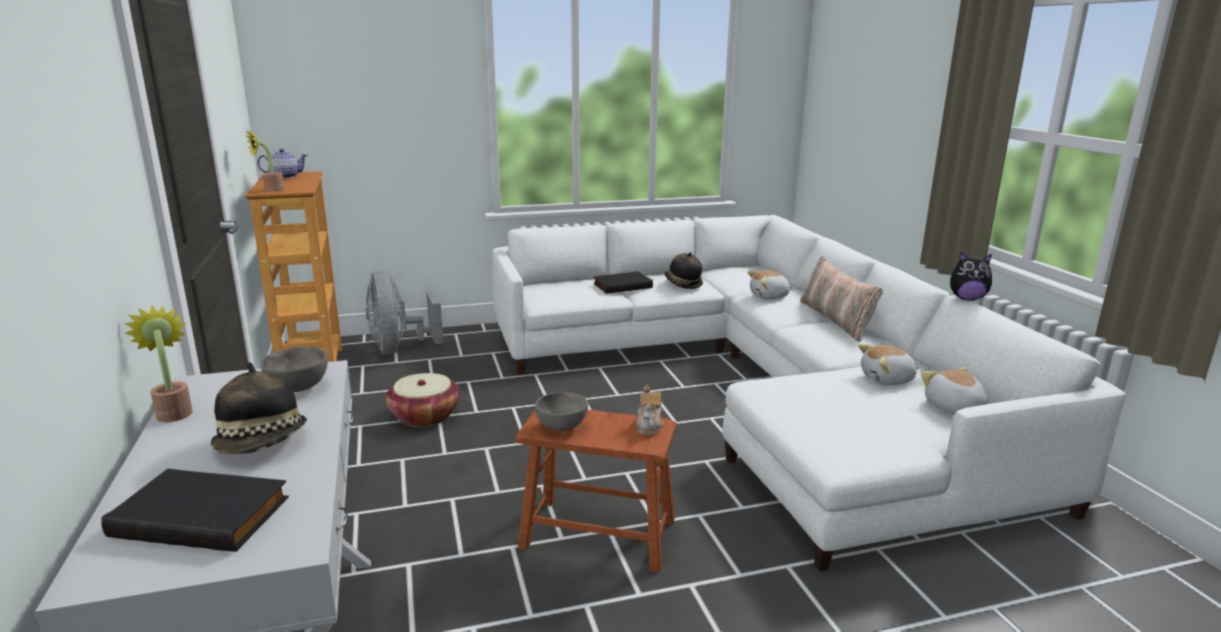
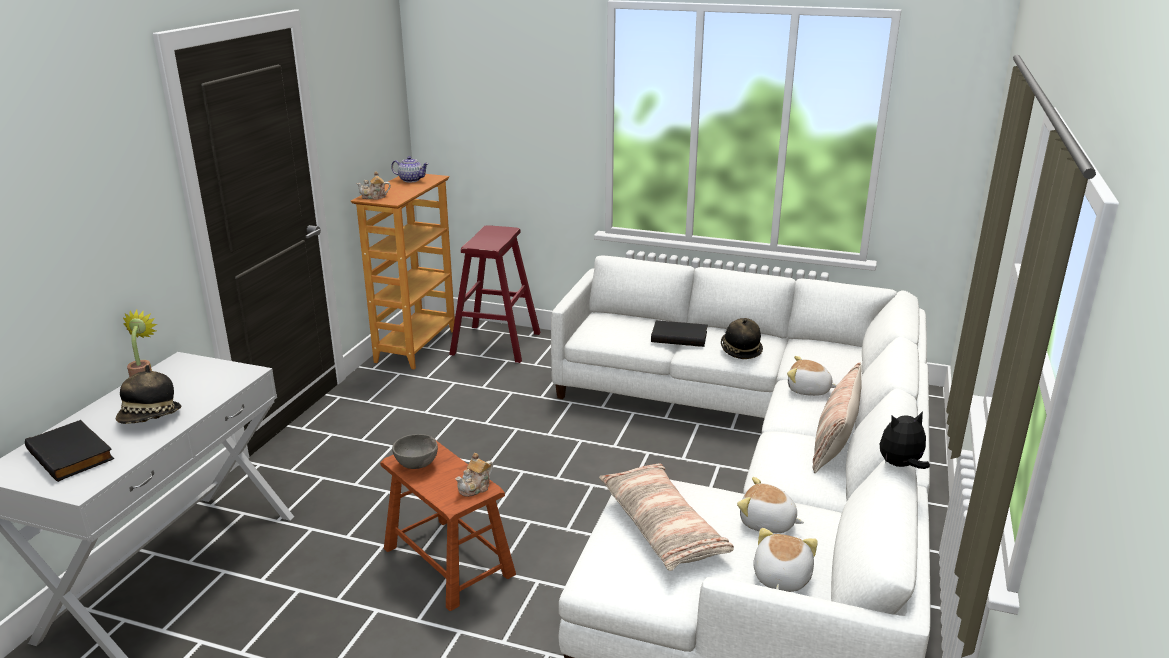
camera: 35 degrees right, 5 degrees up
potted plant [246,129,285,192] -> teapot [356,171,391,200]
grey bowl [260,347,328,392] -> none
grey fan [366,271,443,355] -> red stool [449,225,541,363]
basket [385,373,460,427] -> none
plush toy [950,252,992,301] -> plush toy turned 120 degrees clockwise [880,411,930,469]
none -> pillow [599,464,734,571]

